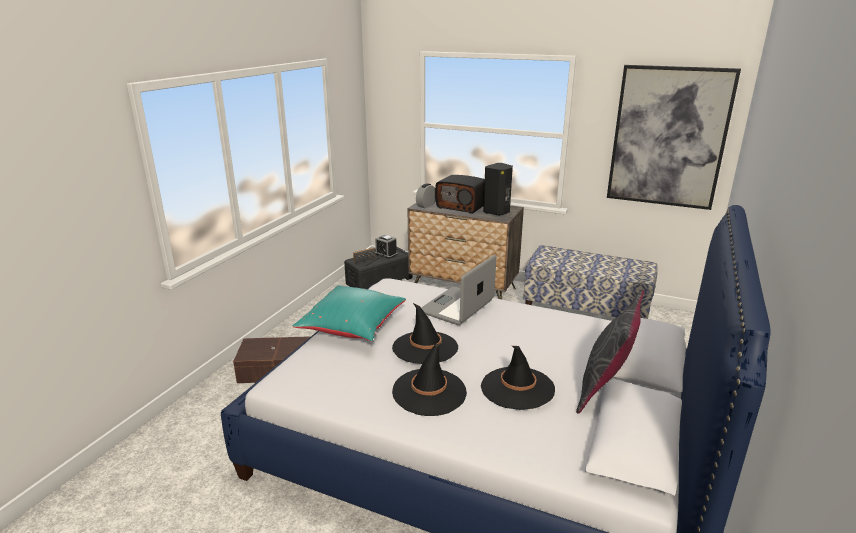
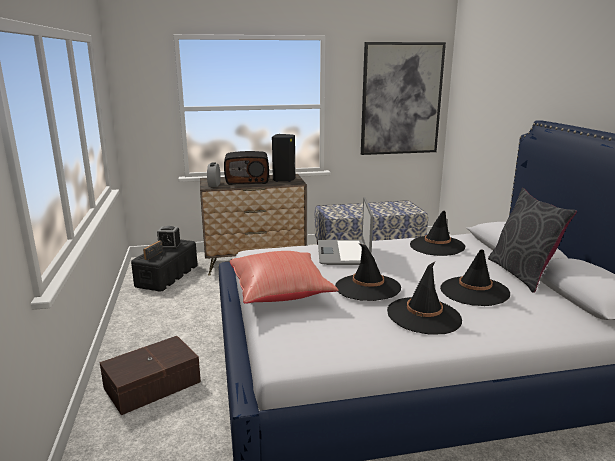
camera: 35 degrees left, 5 degrees down
turquoise pillow [293,285,406,342] -> red pillow [230,251,338,303]
none -> black hat [410,211,465,256]

